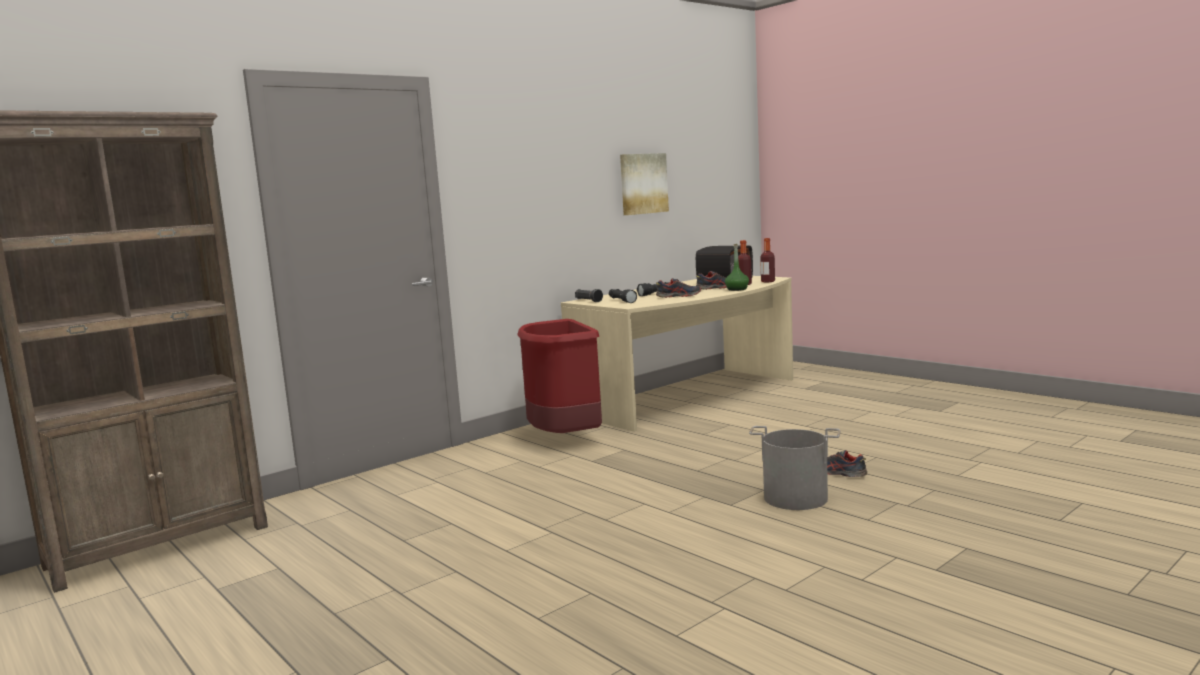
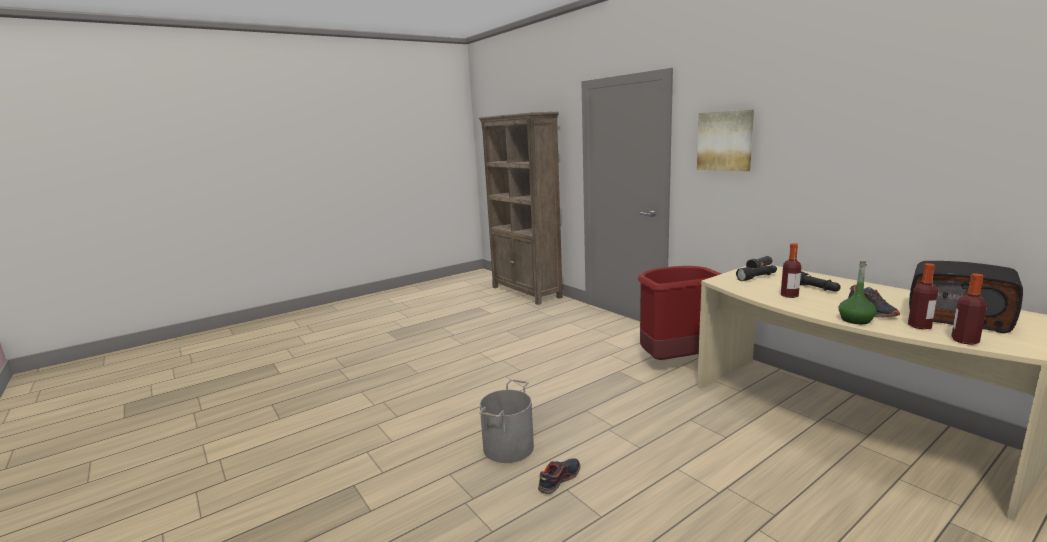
camera: 95 degrees right, 5 degrees up
picture [620,153,669,215] -> picture moved to [697,110,754,172]
shoe [656,278,701,298] -> bottle [781,243,801,298]

